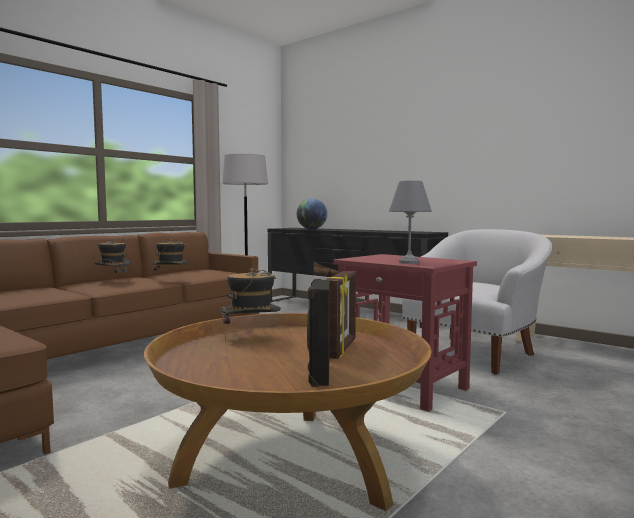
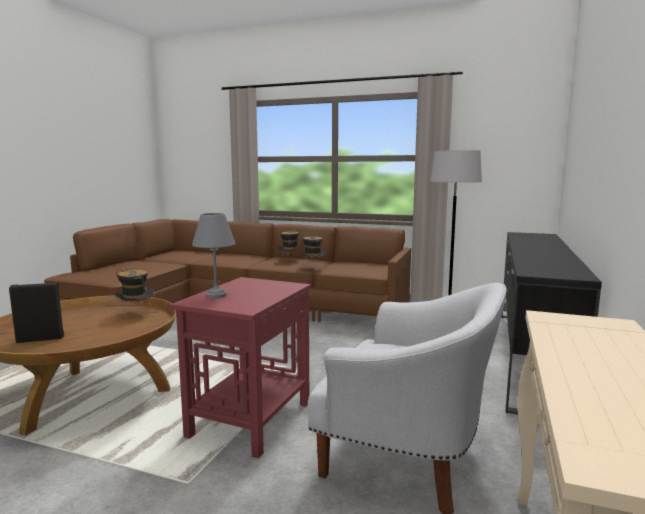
camera: 70 degrees right, 5 degrees up
globe [297,198,327,229] -> none
picture frame [326,271,356,359] -> none

